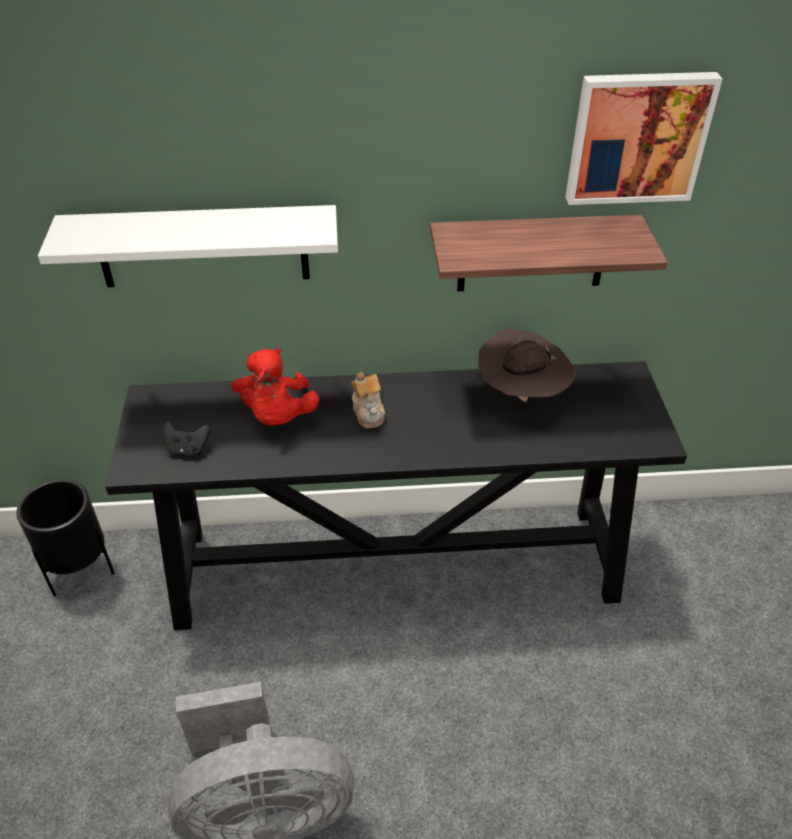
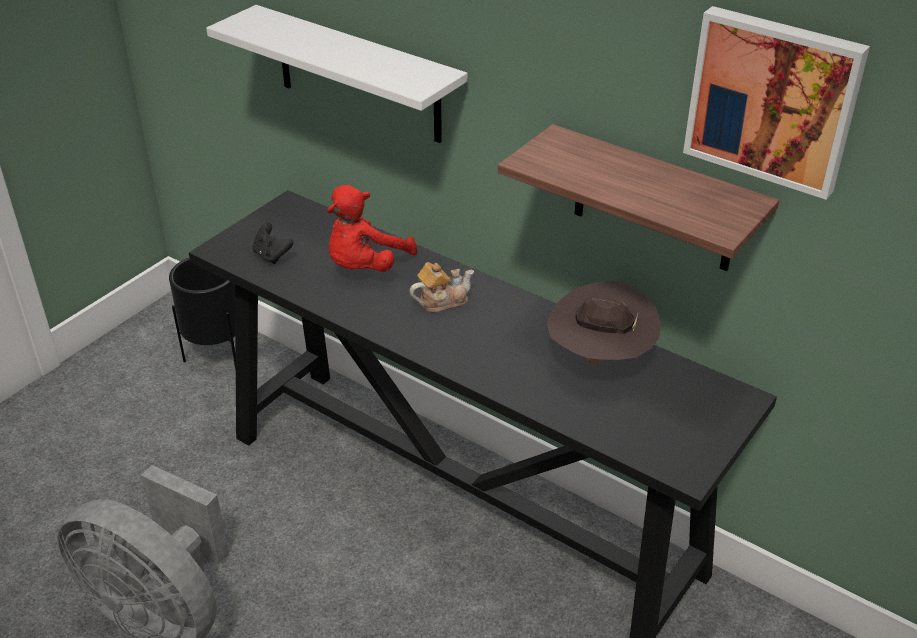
camera: 40 degrees right, 5 degrees down
teapot [351,372,385,428] -> teapot turned 135 degrees counterclockwise [409,262,474,313]

